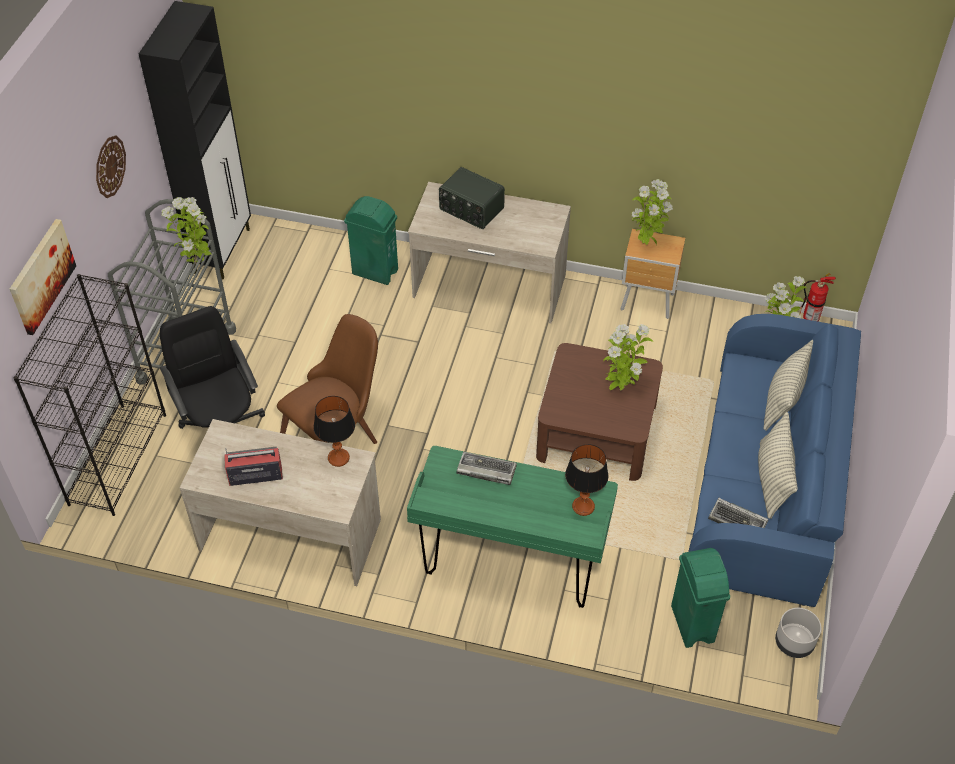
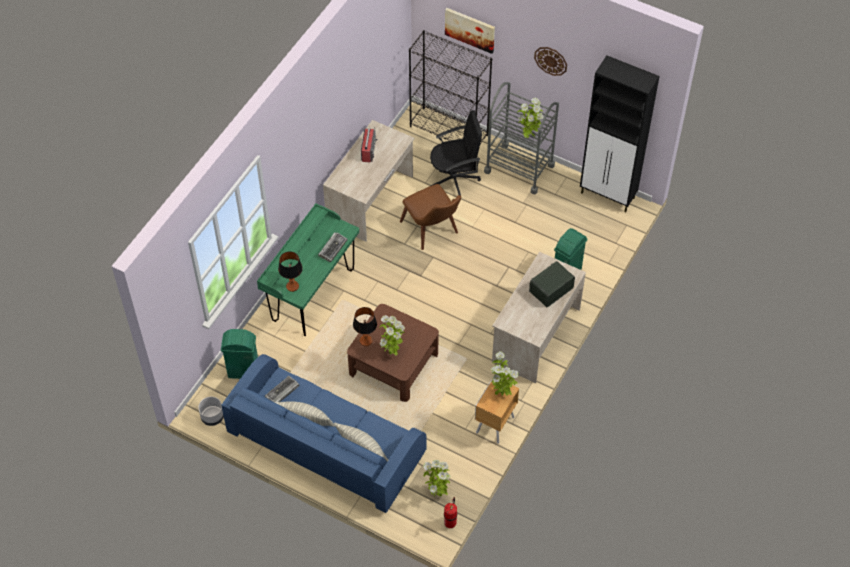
camera: 105 degrees right, 5 degrees up
table lamp [314,396,355,467] -> table lamp moved to [353,307,377,346]

